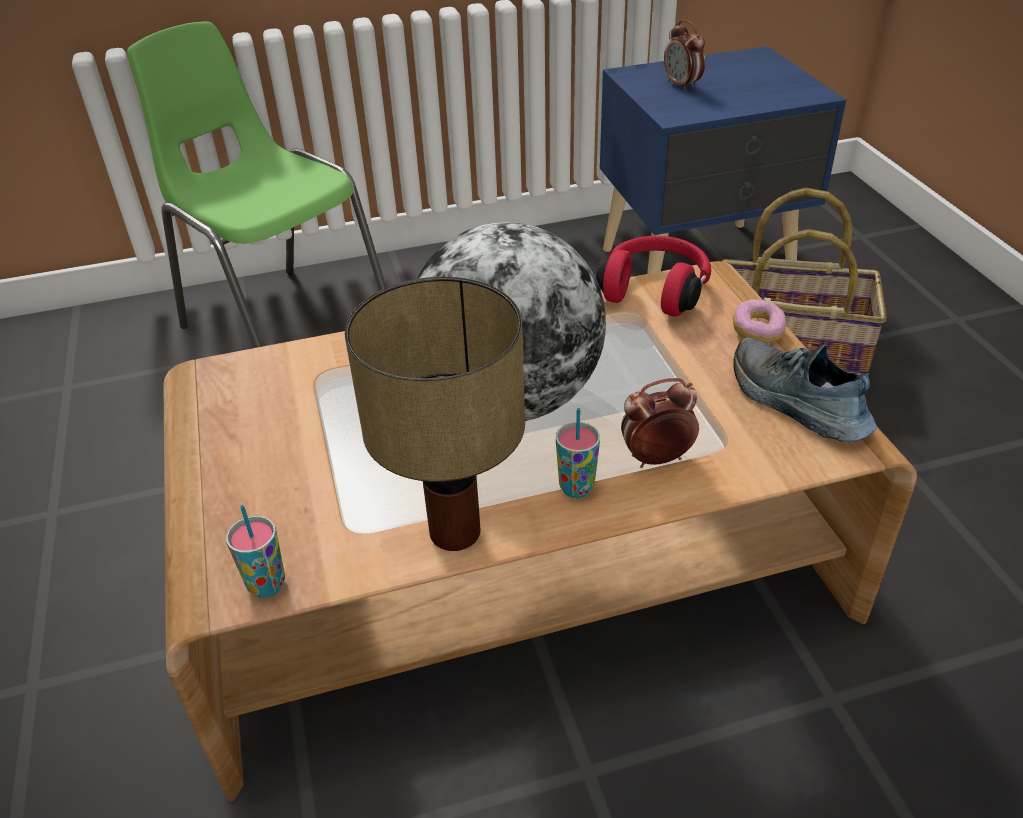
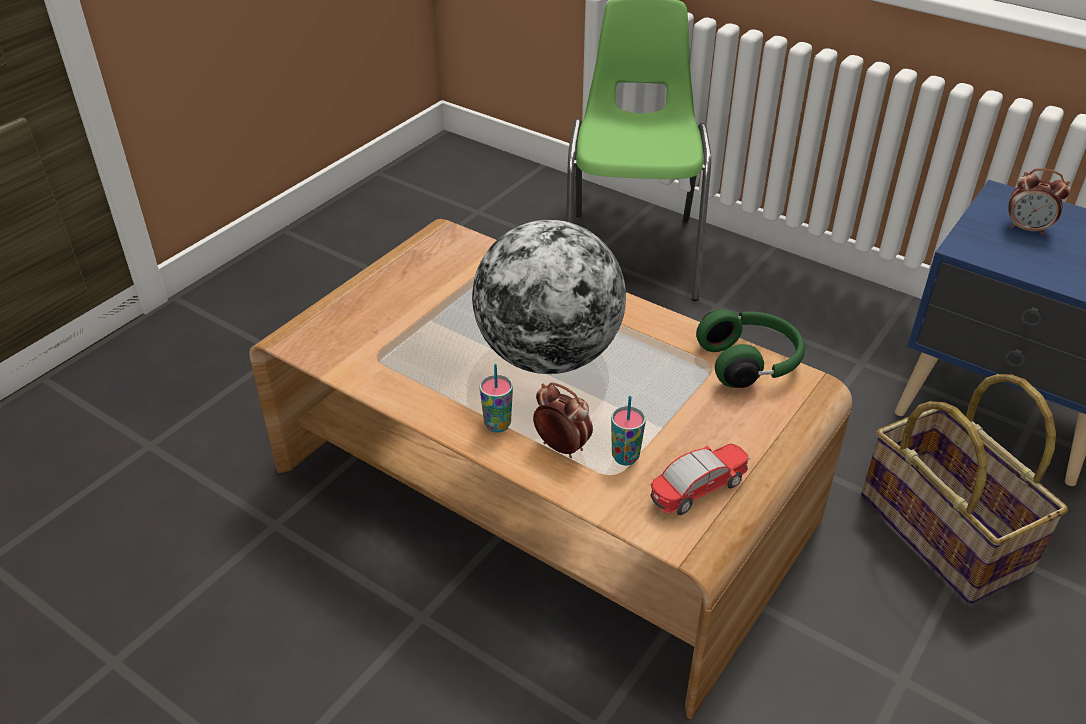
camera: 50 degrees right, 0 degrees up
cup [226,505,285,598] -> cup moved to [611,396,646,465]
table lamp [345,277,525,551] -> none
red headphones [596,236,711,317] -> green headphones [696,309,805,388]
alarm clock [664,19,705,92] -> alarm clock turned 90 degrees counterclockwise [1008,168,1070,236]
donut [733,299,786,344] -> none
shoe [734,337,877,442] -> toy car [650,444,750,515]

